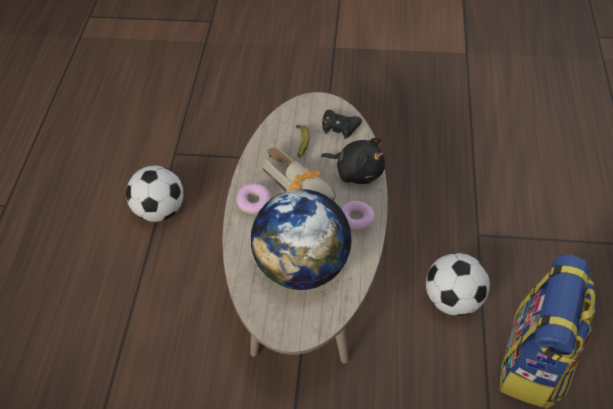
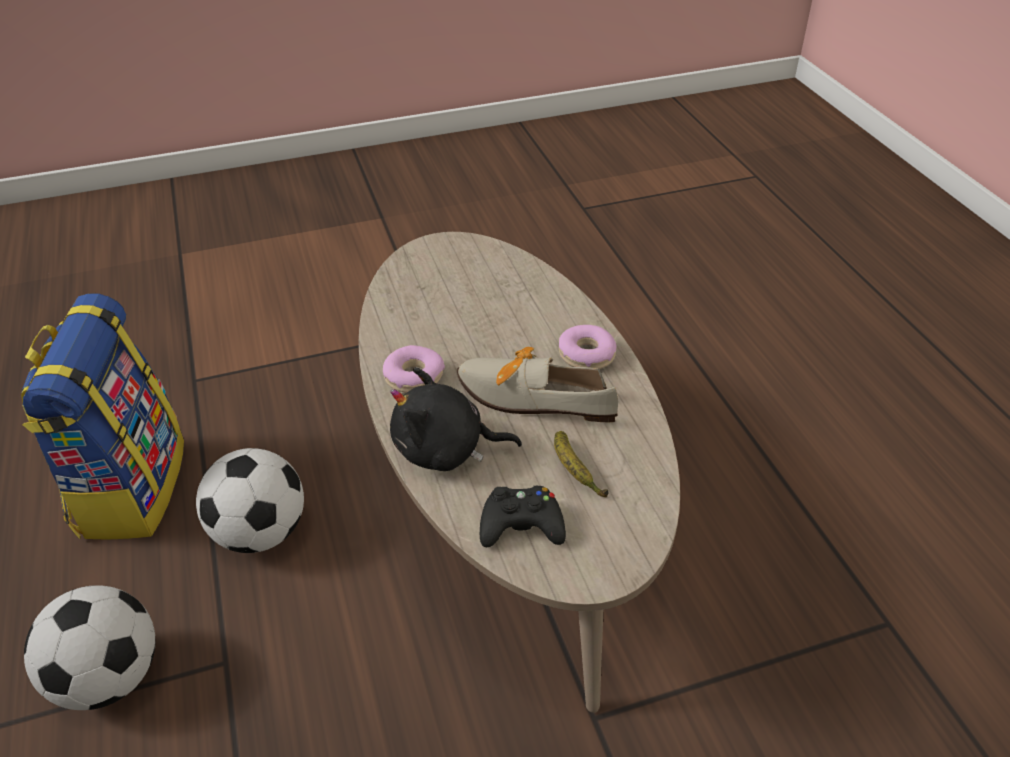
camera: 155 degrees right, 10 degrees down
football [126,166,183,222] -> football moved to [24,585,156,710]
globe [250,189,352,290] -> none

